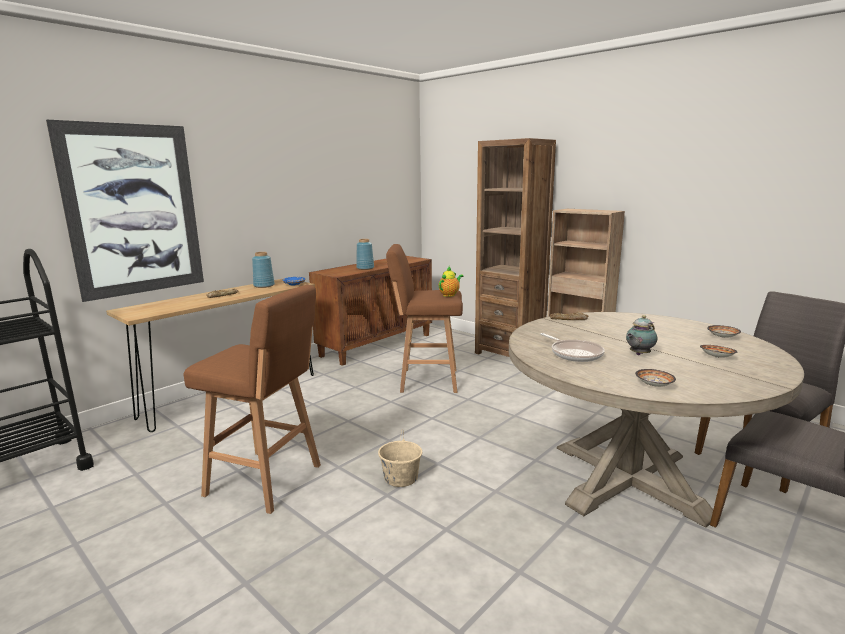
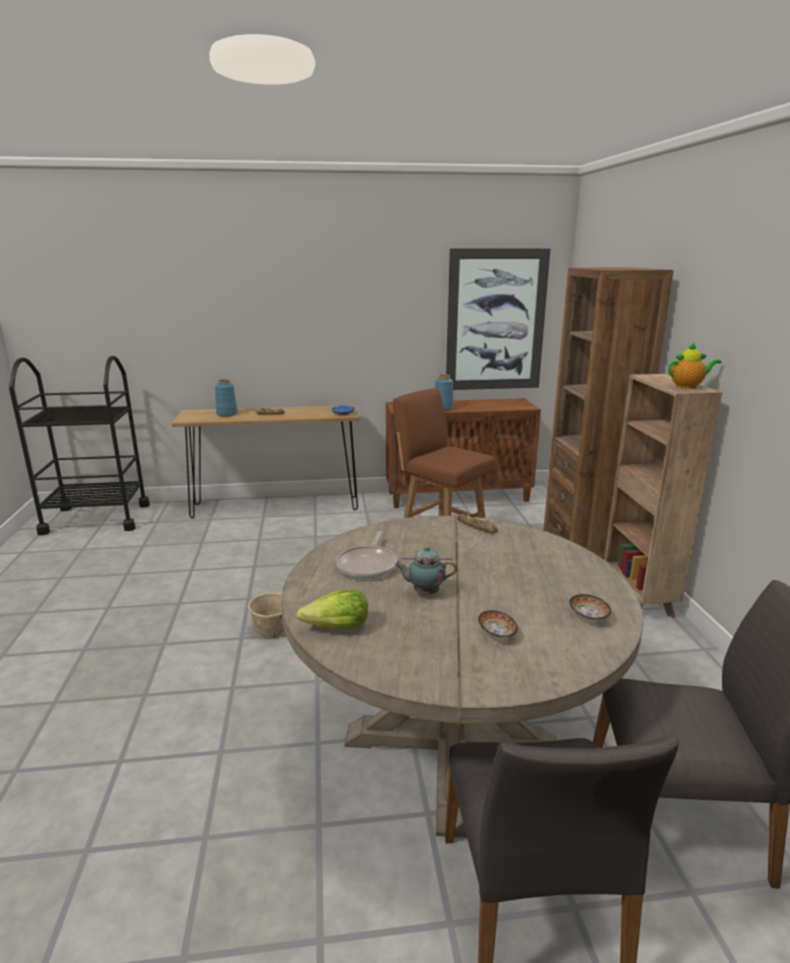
camera: 40 degrees right, 5 degrees up
picture [46,120,204,302] -> picture moved to [446,248,551,390]
brown stool [184,285,321,514] -> none
blue vase [252,252,275,288] -> blue vase moved to [215,379,238,417]
teapot [439,266,463,297] -> teapot moved to [668,342,721,389]
bowl [635,369,676,387] -> lettuce [297,589,368,629]

